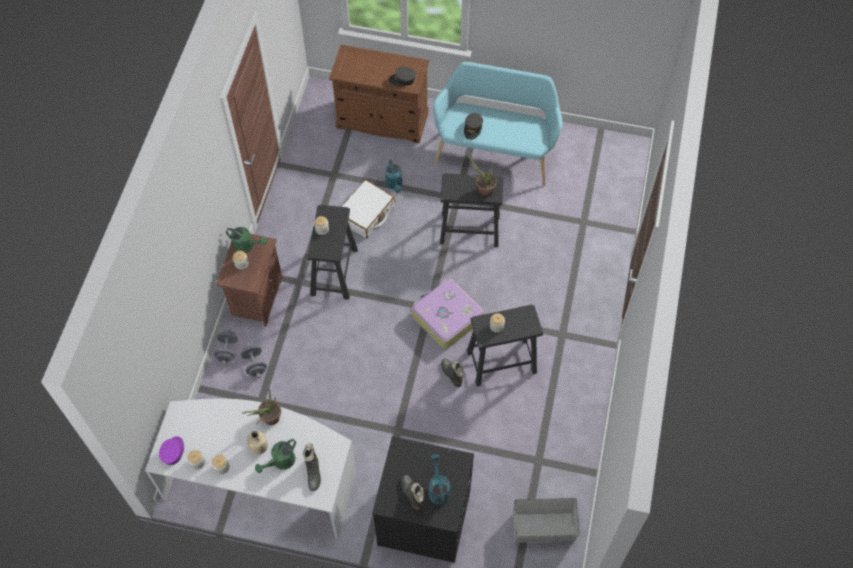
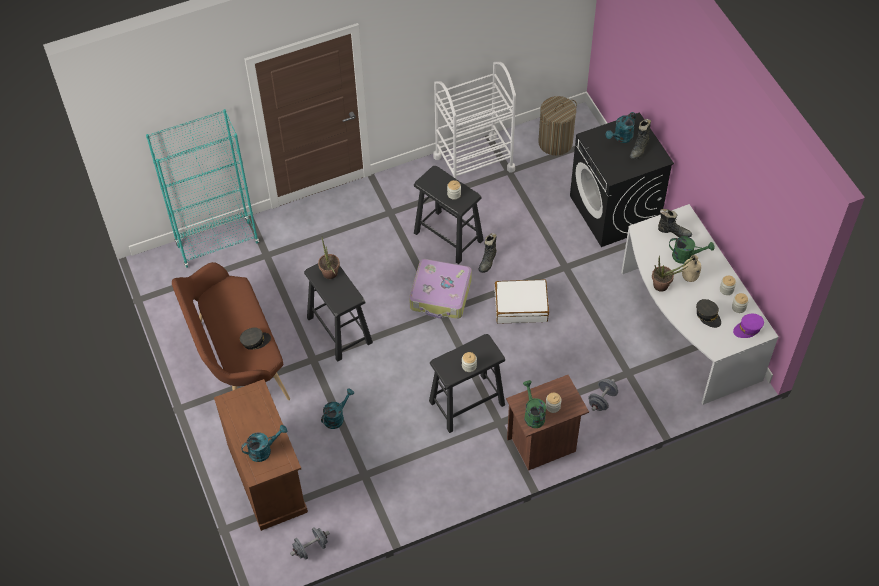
camera: 125 degrees left, 5 degrees down
grey dumbbell [214,328,238,365] -> grey dumbbell moved to [290,527,330,559]
black boot [303,443,321,491] -> black boot turned 60 degrees clockwise [658,209,692,237]
white suitcase [341,180,395,238] -> white suitcase moved to [495,279,549,323]
grey cap [389,67,416,86] -> grey cap moved to [696,299,721,328]
turquoise bench [433,62,563,186] -> brown bench [172,262,290,400]
grey storage box [512,498,580,542] -> laundry basket [539,96,577,156]
none -> turquoise bookcase [146,109,259,268]
none -> turquoise watering can [241,425,287,462]
none -> white cart [433,62,516,179]

